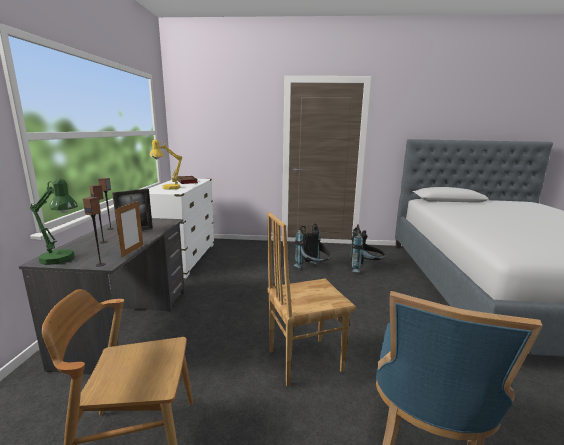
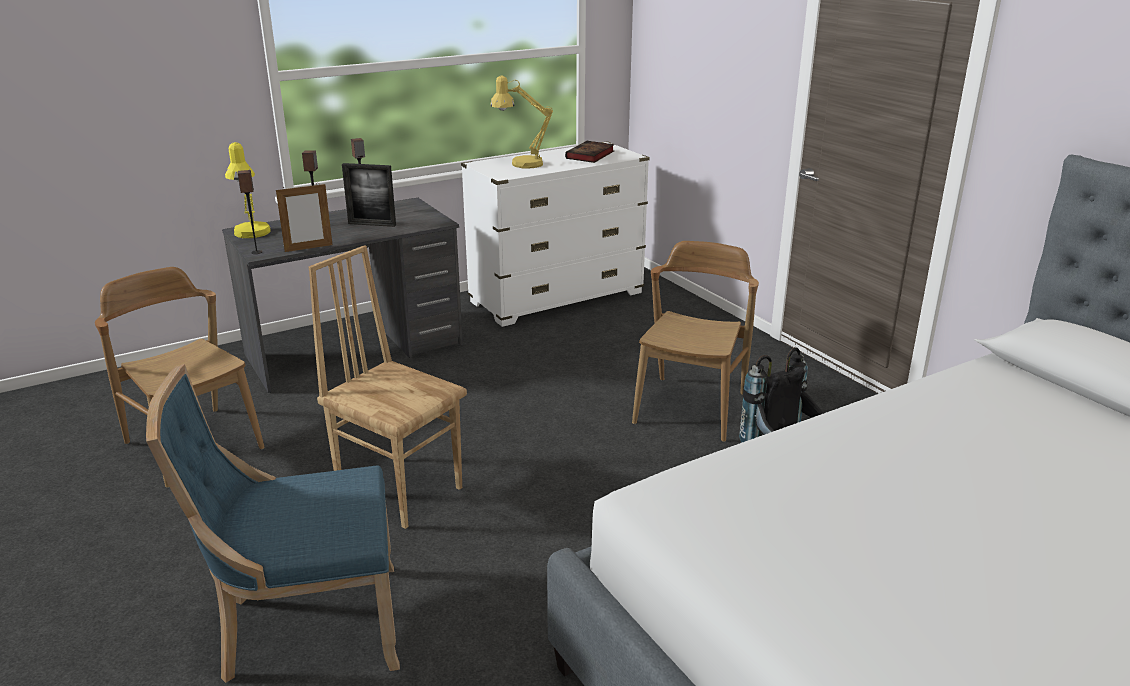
camera: 55 degrees right, 10 degrees up
green table lamp [30,179,78,265] -> yellow table lamp [225,142,270,238]
black backpack [294,223,331,269] -> brown chair [632,241,759,442]

